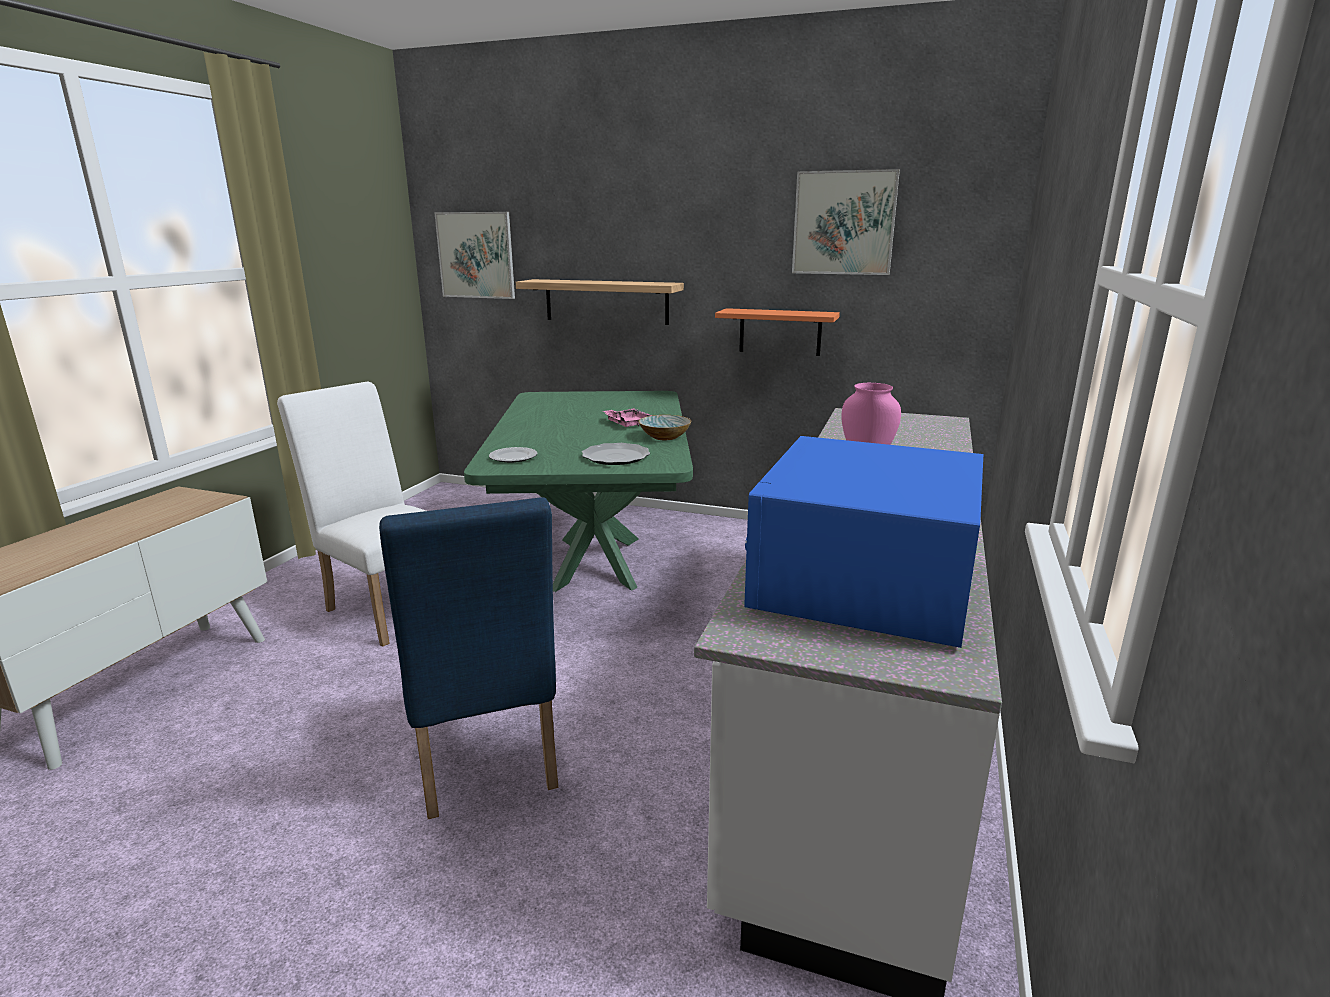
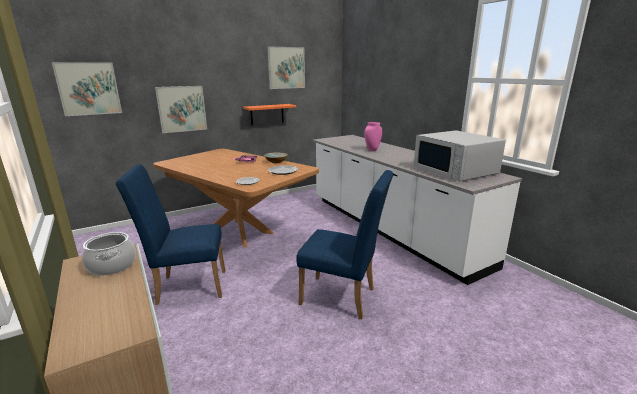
camera: 50 degrees left, 0 degrees up
white chair [277,381,426,647] -> blue chair [115,164,226,305]
green dining table [464,391,693,592] -> brown dining table [153,149,319,247]
shelf [516,279,684,325] -> picture [155,86,207,133]
blue microwave [744,436,983,648] -> white microwave [414,130,506,182]
none -> cooking pot [82,232,136,276]

